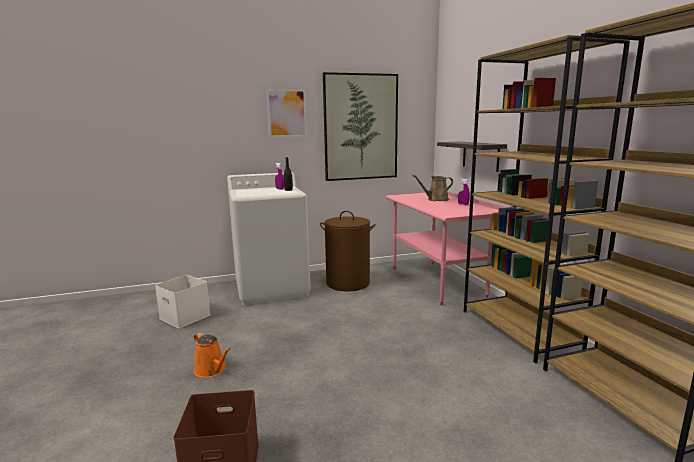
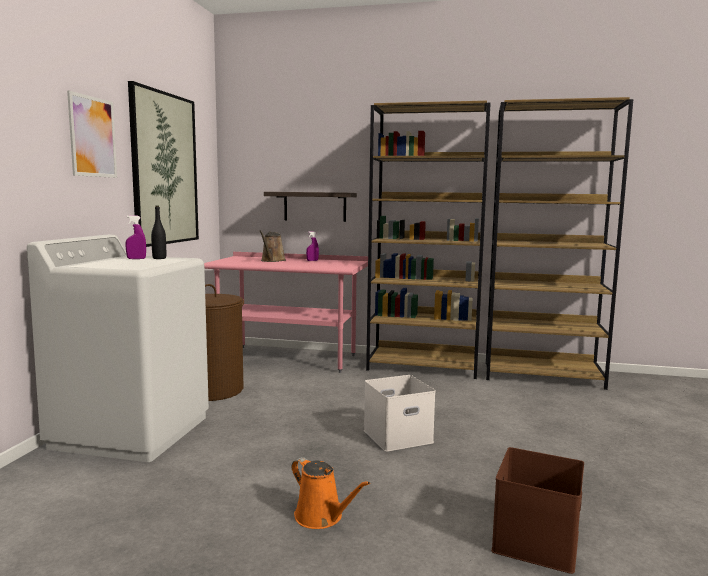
camera: 60 degrees left, 5 degrees down
white storage box [155,275,210,328] -> white storage box moved to [364,375,436,452]
orange watering can [194,333,231,378] -> orange watering can turned 60 degrees clockwise [292,457,370,529]

